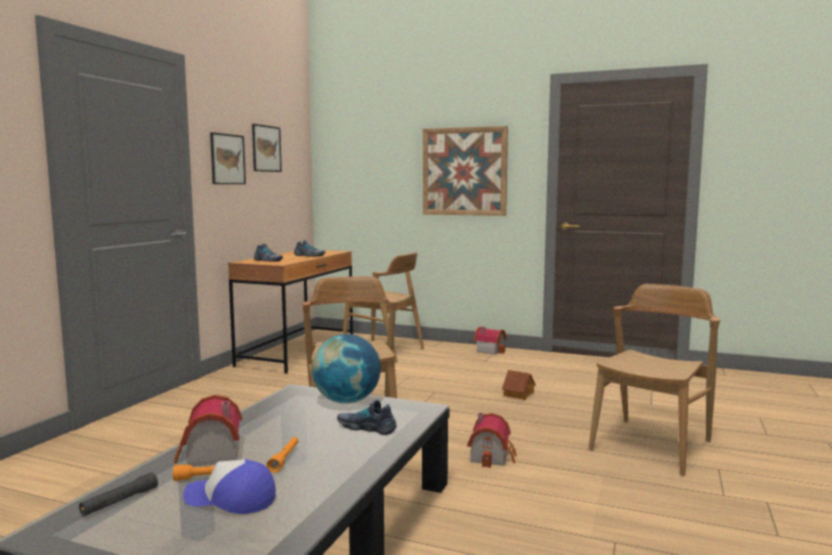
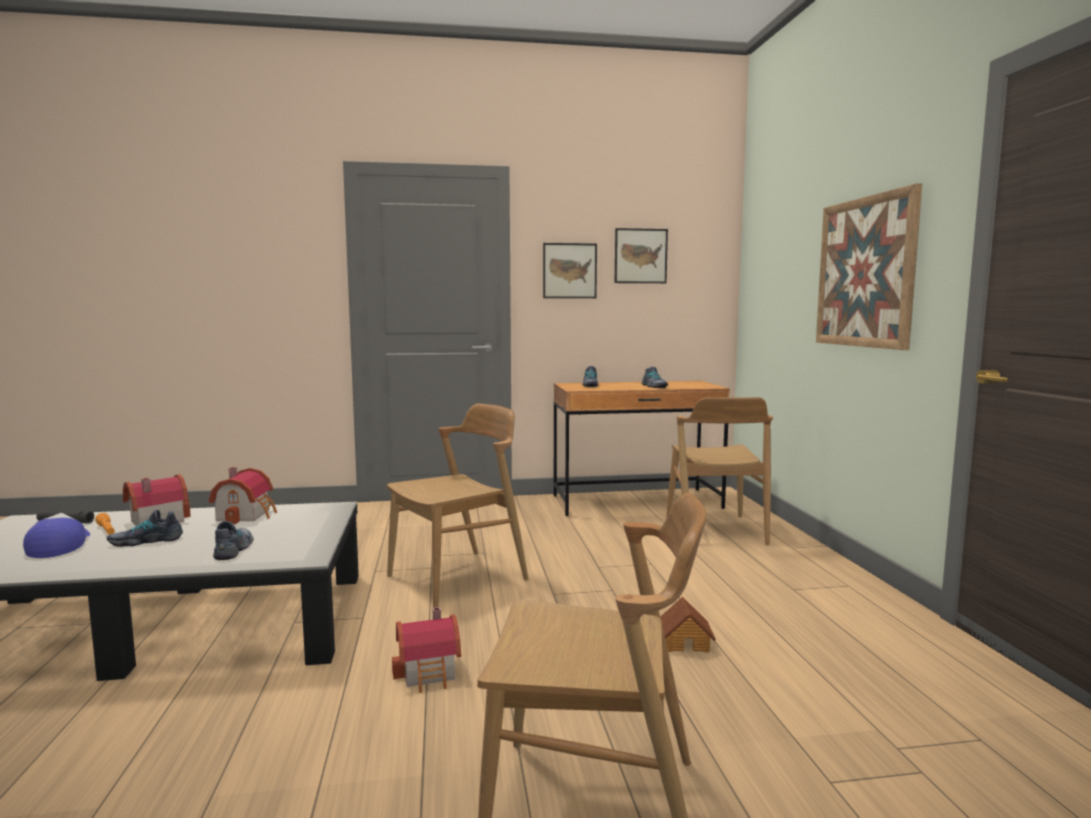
camera: 60 degrees right, 0 degrees up
orange flashlight [267,437,298,473] -> shoe [107,510,183,547]
globe [312,334,381,404] -> none
toy house [474,327,506,355] -> toy house moved to [209,467,277,524]

